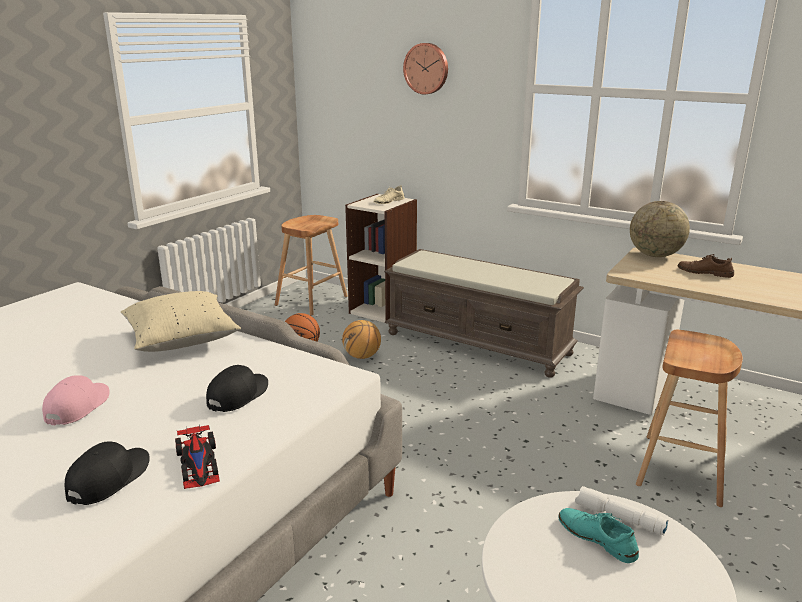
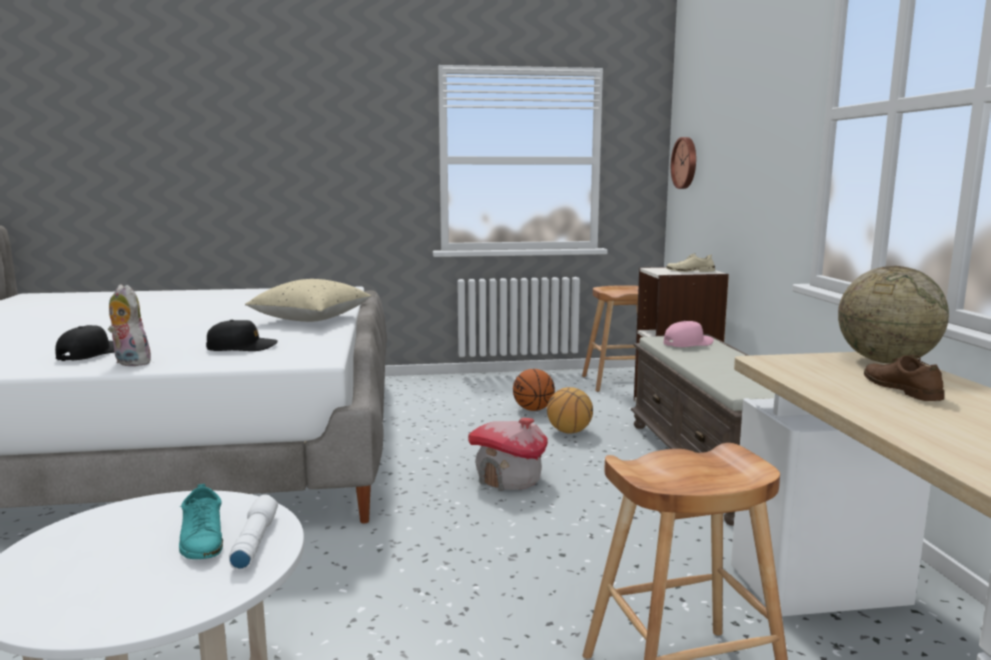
camera: 50 degrees right, 10 degrees down
pink cap [42,375,110,425] -> pink cap moved to [663,321,714,347]
black cap [65,441,150,505] -> black cap turned 60 degrees counterclockwise [55,325,114,361]
toy car [175,425,220,489] -> plush toy [108,284,151,366]
wall clock [403,43,448,94] -> wall clock moved to [671,137,696,189]
turquoise shoe [558,508,639,563] -> turquoise shoe turned 150 degrees clockwise [179,484,223,559]
none -> toy house [468,418,548,491]

